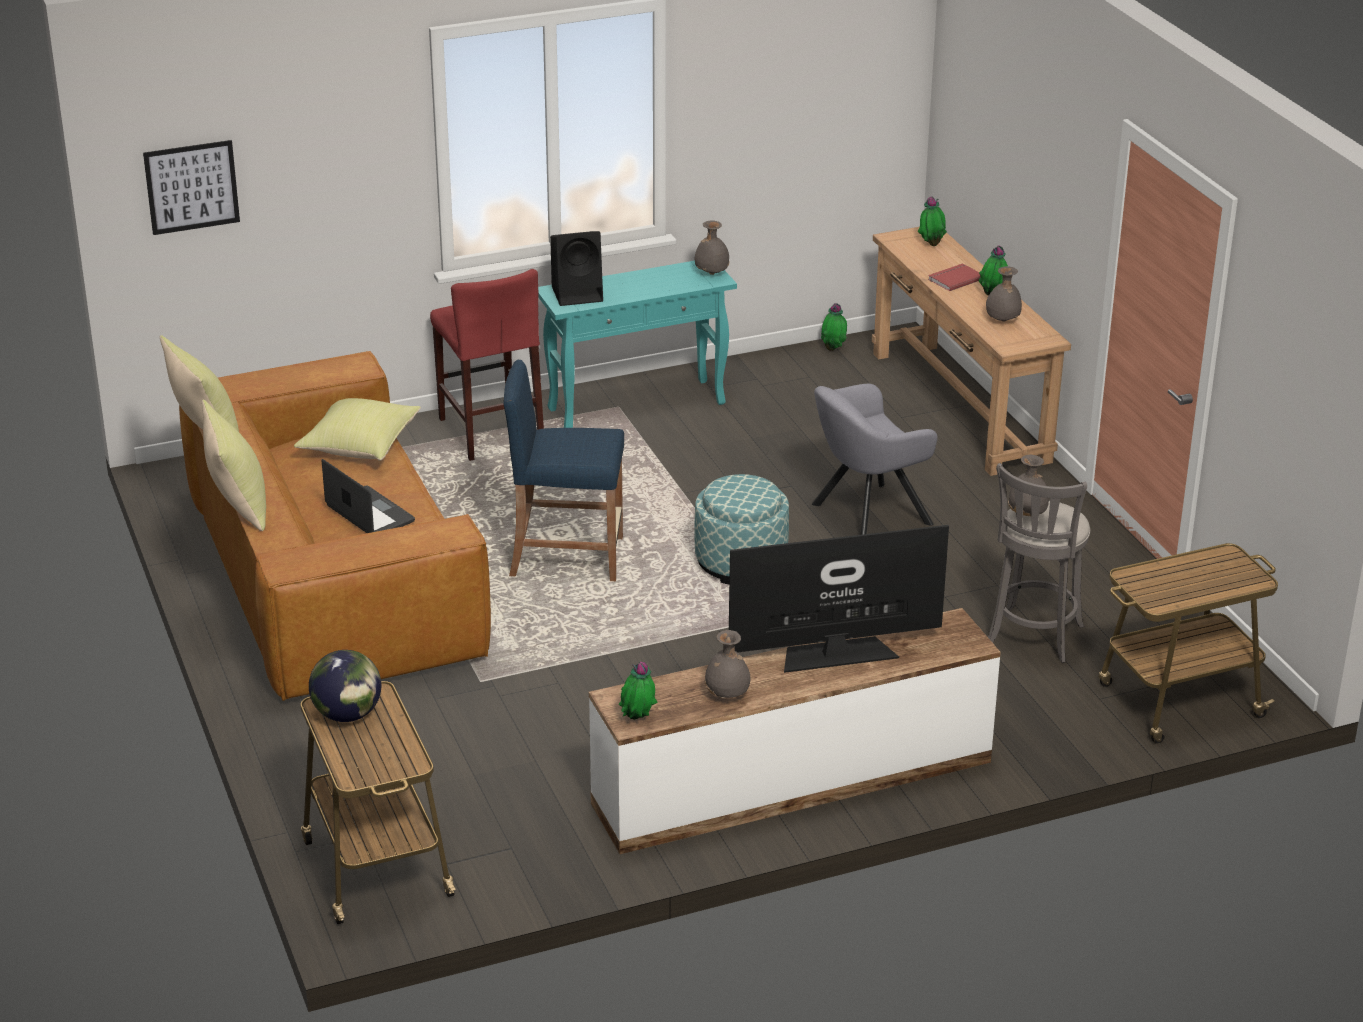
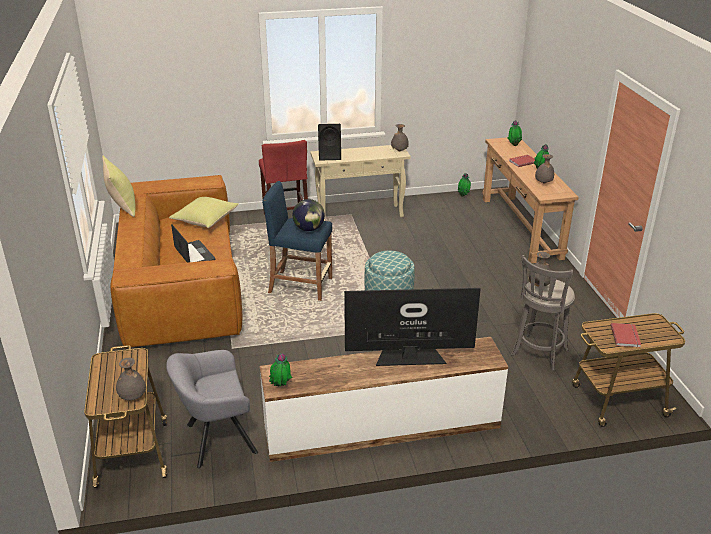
camera: 10 degrees right, 0 degrees up
picture [143,140,240,235] -> none
yellow pillow [202,400,266,531] -> none
globe [309,650,381,722] -> globe moved to [293,199,325,231]
turquoise console table [538,260,737,428] -> beige console table [310,145,411,221]
grey vase [705,630,751,699] -> grey vase moved to [116,358,146,400]
grey armchair [812,384,938,535] -> grey armchair moved to [166,350,258,468]
none -> red book [611,323,641,348]

